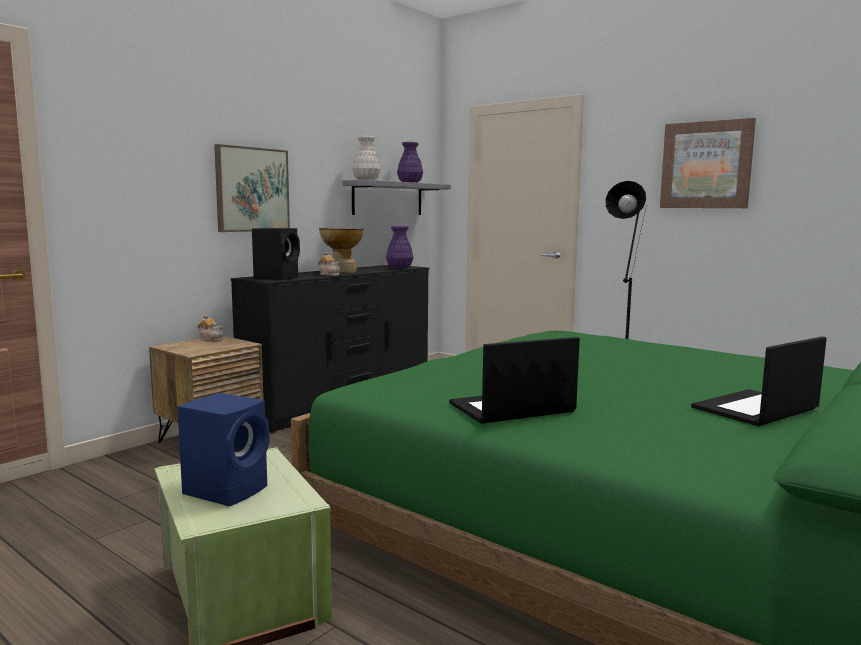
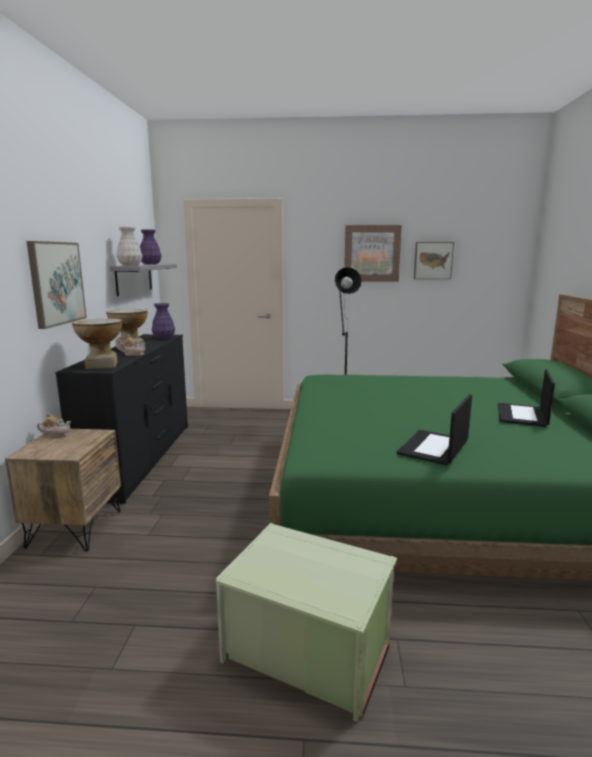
camera: 35 degrees left, 5 degrees up
blue speaker [177,393,270,506] -> none
black speaker [252,228,300,280] -> vase [72,319,122,369]
none -> picture [414,242,454,279]

